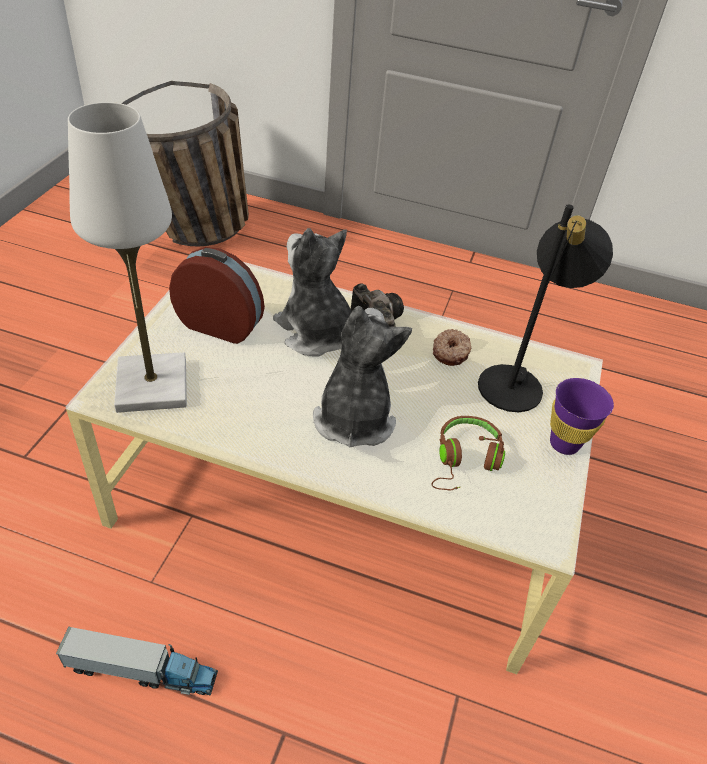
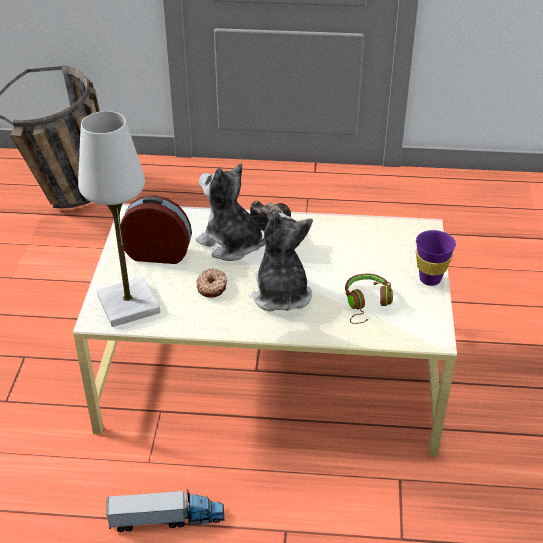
camera: 10 degrees left, 5 degrees down
donut [433,329,471,366] -> donut moved to [196,268,227,298]
black table lamp [478,204,613,412] -> none

